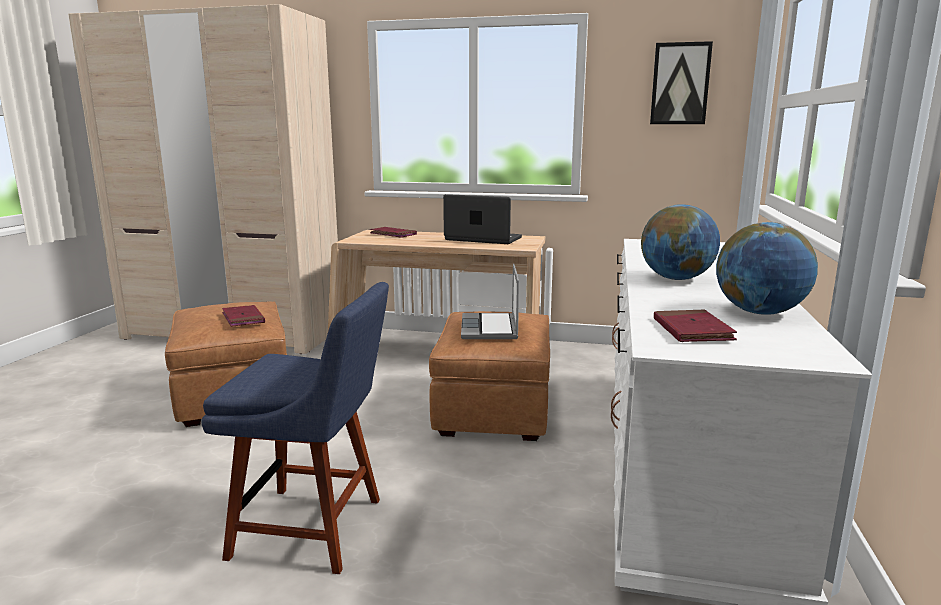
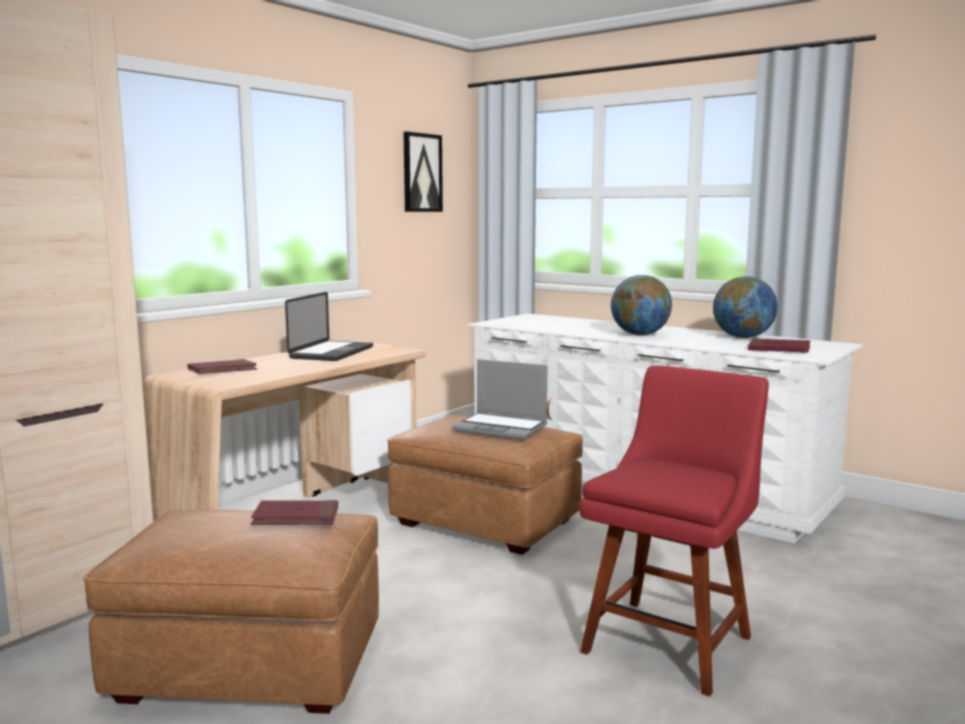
camera: 65 degrees left, 5 degrees down
blue chair [201,282,389,574] -> red chair [579,365,769,697]
laptop [443,194,522,244] -> laptop turned 150 degrees clockwise [285,292,373,361]

